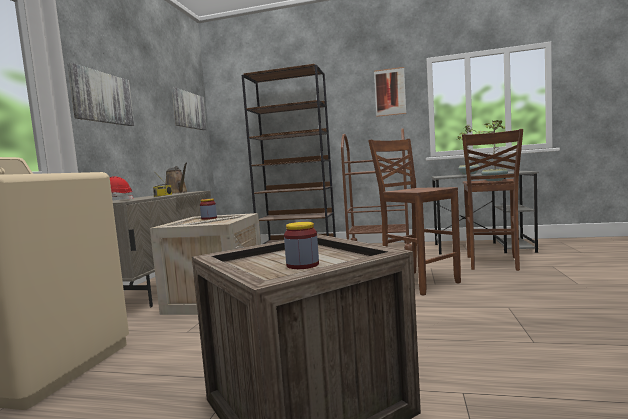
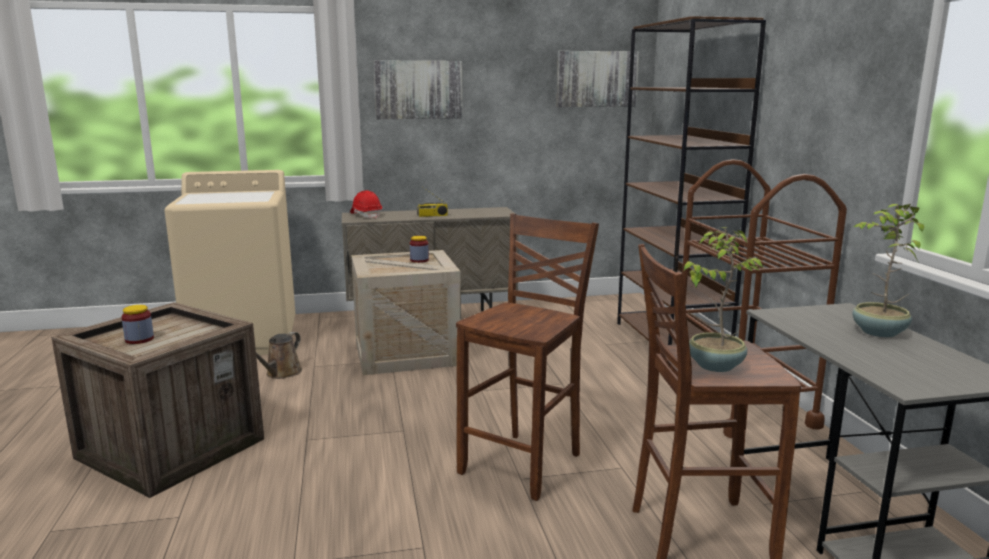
camera: 65 degrees right, 10 degrees up
brown watering can [165,162,187,194] -> brown watering can moved to [256,332,302,379]
picture [374,67,406,117] -> none

